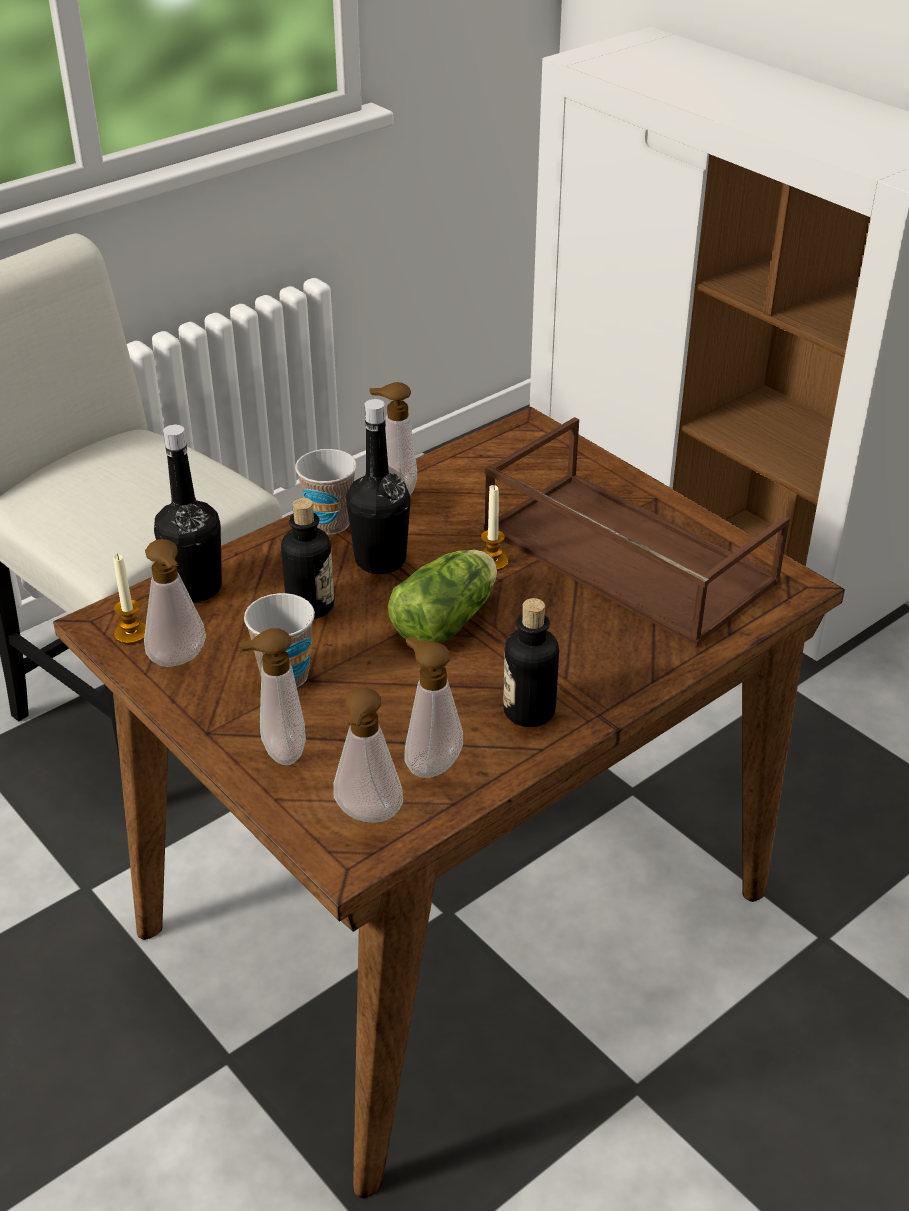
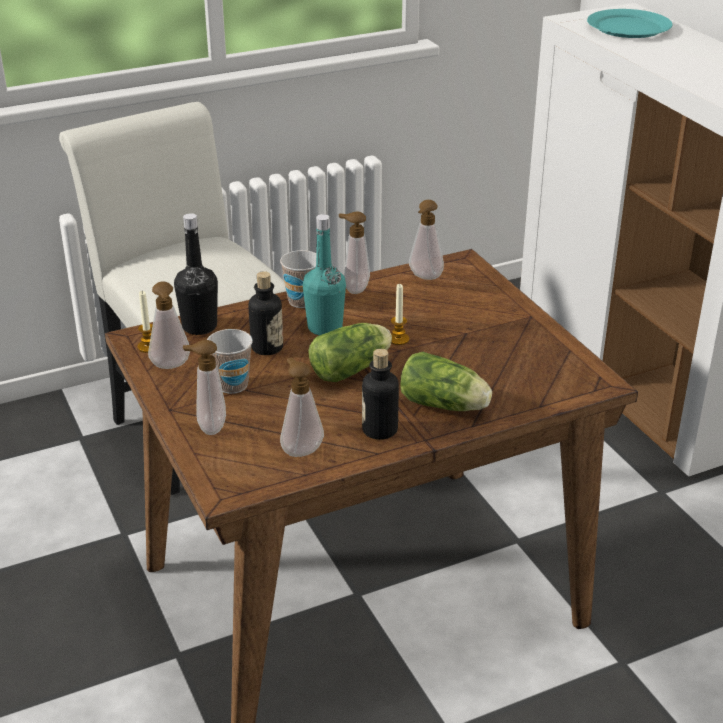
camera: 15 degrees right, 5 degrees down
soap dispenser [333,687,403,823] -> soap dispenser moved to [409,200,444,280]
black bottle [346,399,411,574] -> turquoise bottle [303,214,346,335]
brown tray [484,417,790,647] -> none
none -> lettuce [400,352,492,411]
none -> turquoise plate [587,9,673,38]

